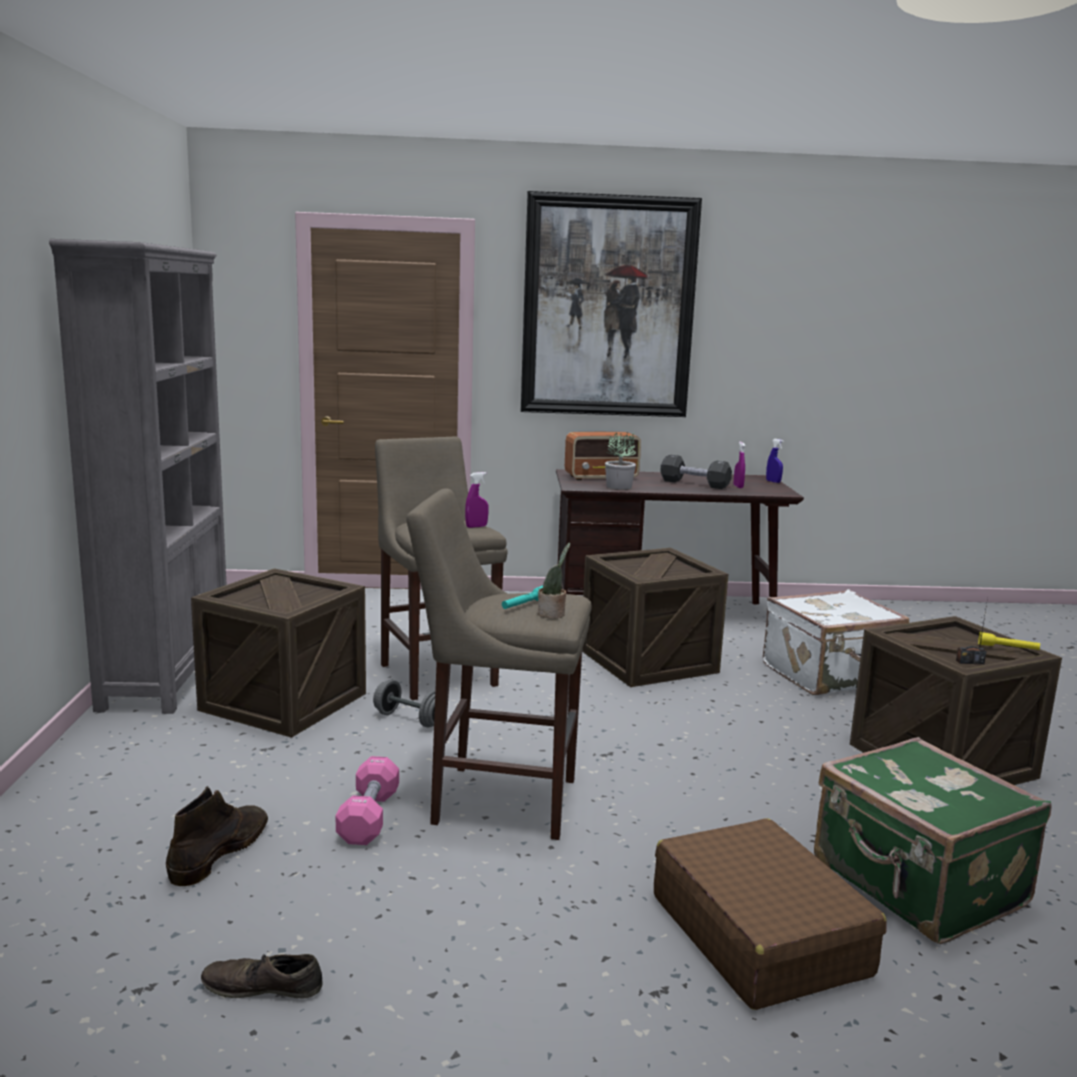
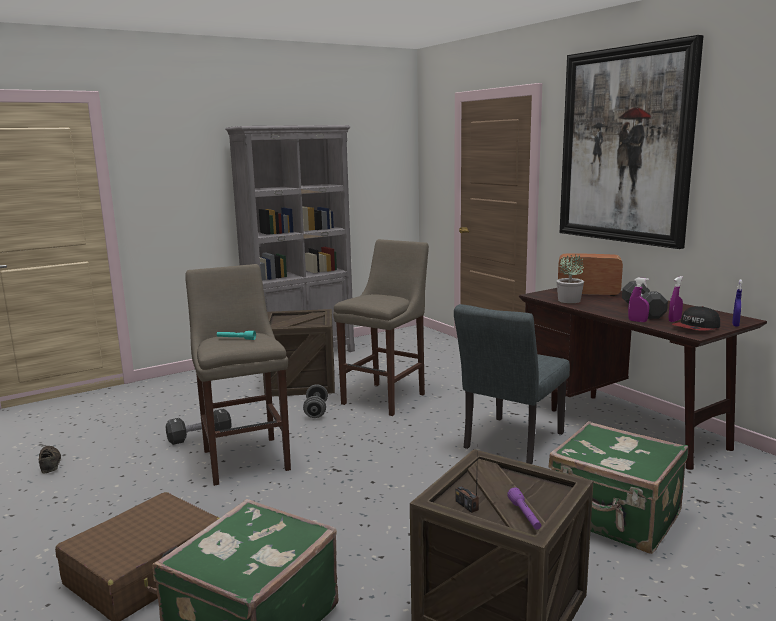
camera: 60 degrees right, 0 degrees up
brown boot [166,786,268,886] -> none
pink dumbbell [336,756,399,845] -> black dumbbell [166,409,232,445]
purple spray bottle [465,472,488,528] -> purple spray bottle moved to [628,278,649,322]
potted plant [538,543,570,619] -> none
radio [565,432,641,481] -> radio turned 150 degrees clockwise [558,254,623,296]
crate [582,548,729,687] -> grey chair [454,304,570,464]
white suitcase [763,589,909,695] -> green suitcase [548,421,688,554]
yellow flashlight [978,632,1040,650] -> purple flashlight [507,487,541,530]
none -> cap [672,306,720,331]

